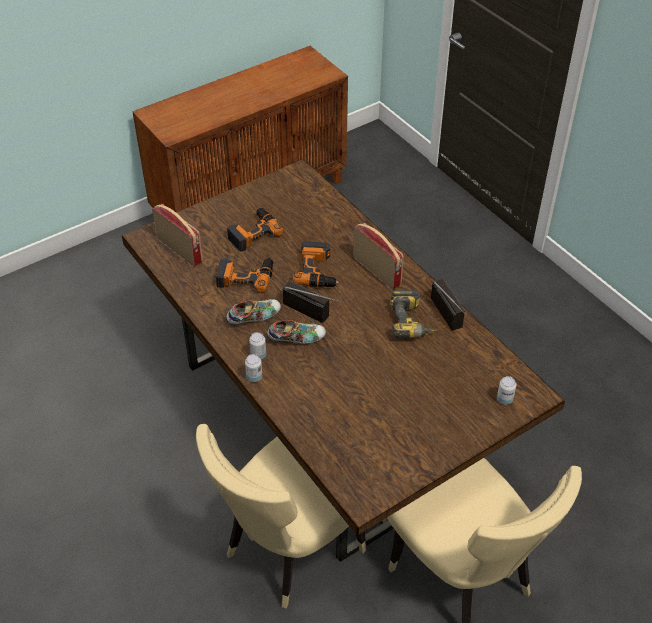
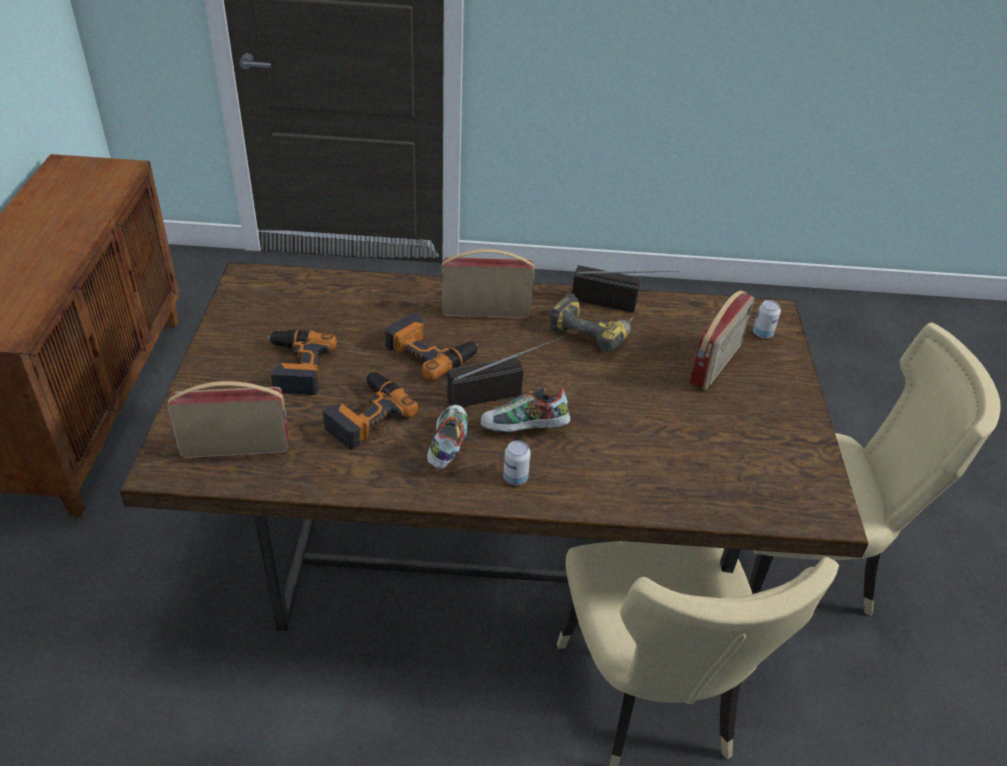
camera: 55 degrees left, 5 degrees down
can [245,354,262,382] -> none
shoe [267,320,326,344] -> shoe turned 120 degrees counterclockwise [480,387,571,432]
none -> radio [689,291,754,390]

